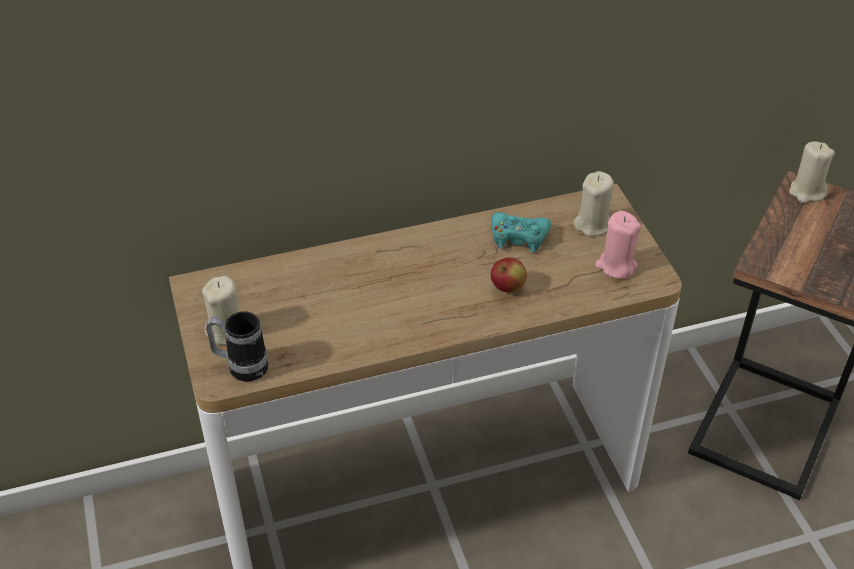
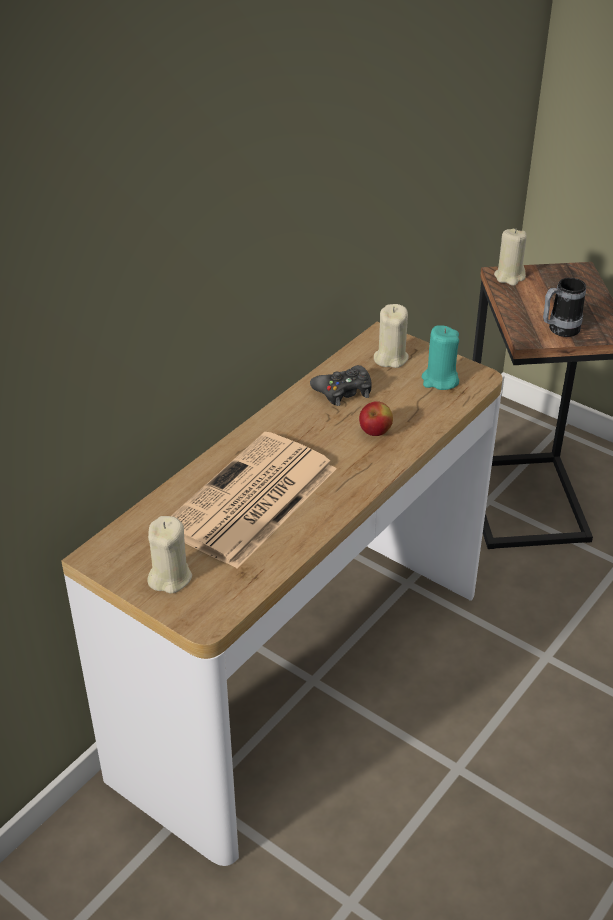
camera: 35 degrees left, 5 degrees down
mug [206,311,268,381] -> mug moved to [543,278,586,337]
turquoise game controller [491,212,551,253] -> black game controller [310,365,371,406]
pink candle [595,211,641,279] -> turquoise candle [422,325,459,390]
none -> newspaper [171,432,337,569]

